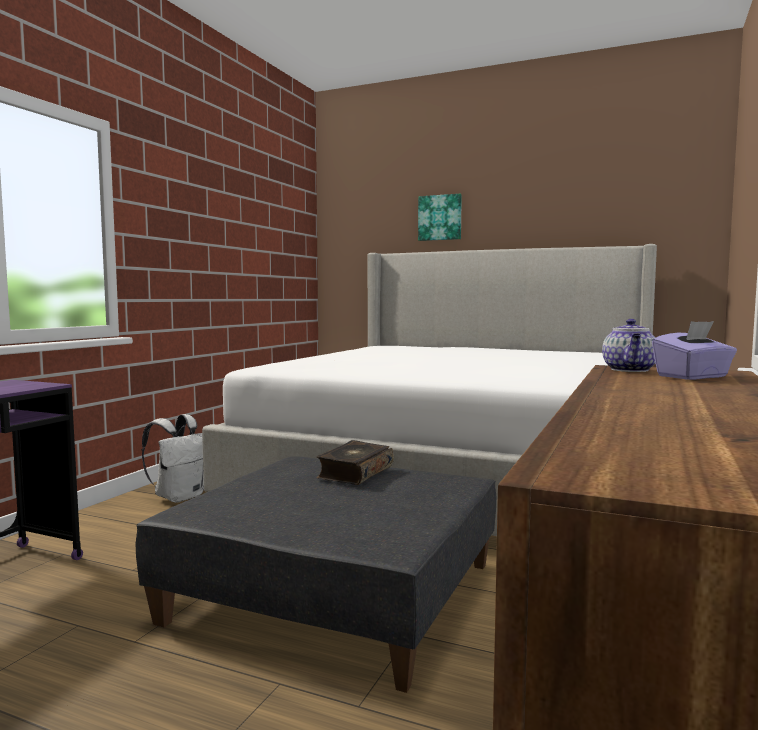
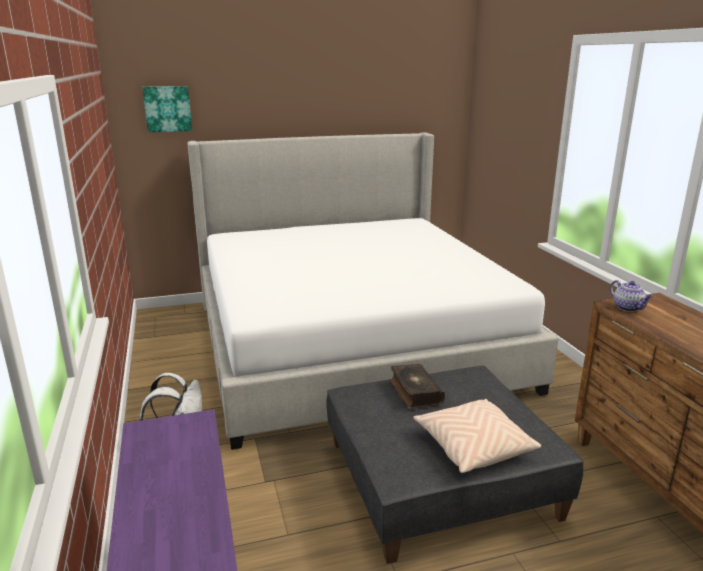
camera: 40 degrees left, 15 degrees up
picture [418,194,462,241] -> picture moved to [142,86,192,132]
purple tissue box [652,321,737,380] -> none
none -> beige pillow [413,399,541,473]

